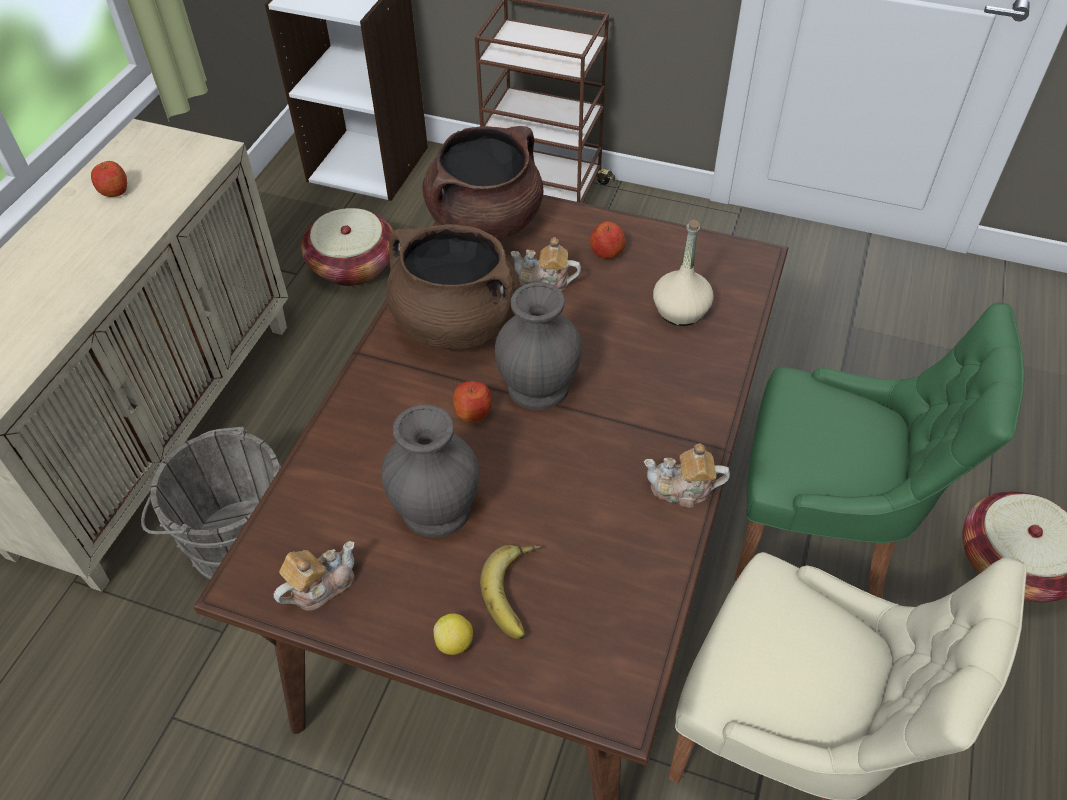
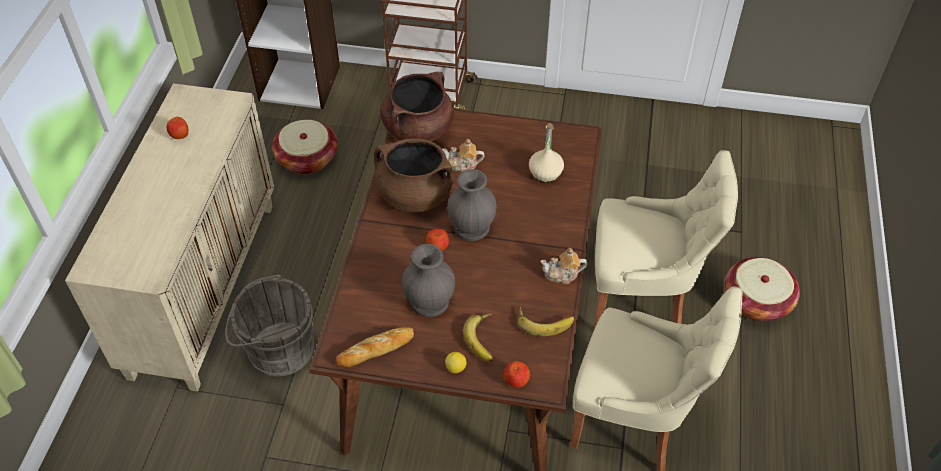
camera: 10 degrees left, 0 degrees up
teapot [273,541,354,611] -> bread [336,327,414,368]
apple [590,221,626,259] -> apple moved to [504,361,530,388]
green chair [734,302,1024,598] -> beige chair [594,150,738,329]
none -> banana [518,307,574,336]

